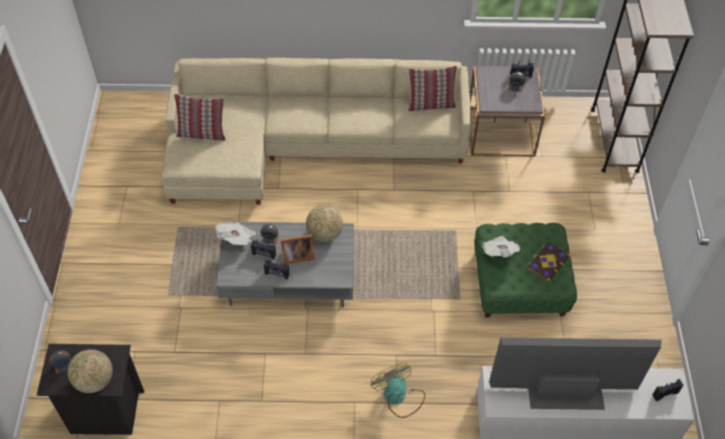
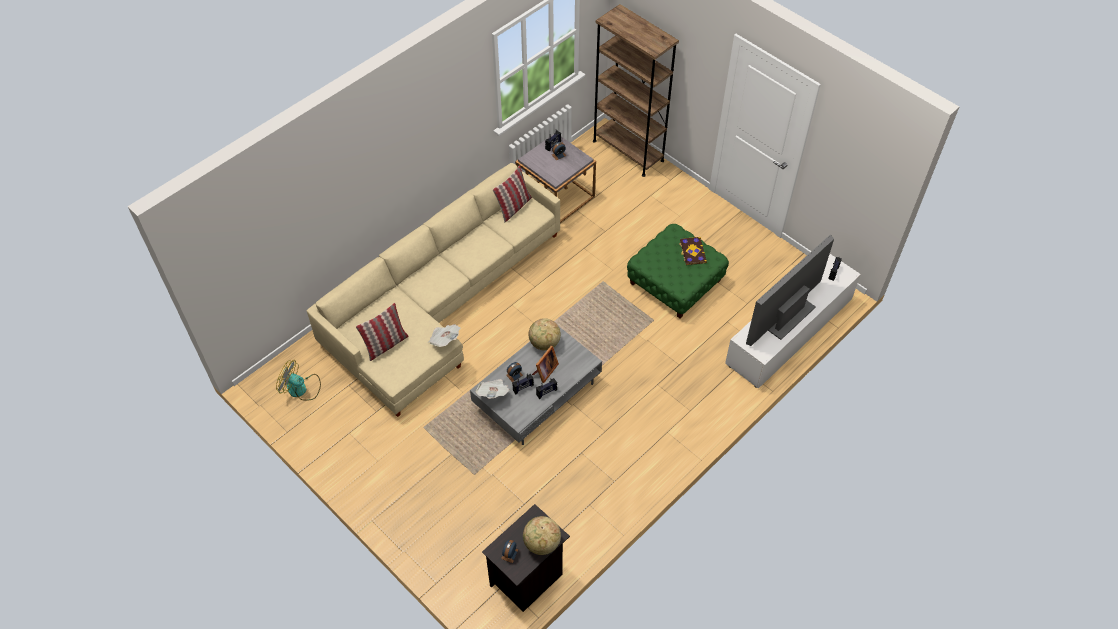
camera: 45 degrees left, 0 degrees up
fan [371,363,425,418] -> fan moved to [276,360,321,401]
newspaper [483,236,520,257] -> newspaper moved to [428,324,460,347]

